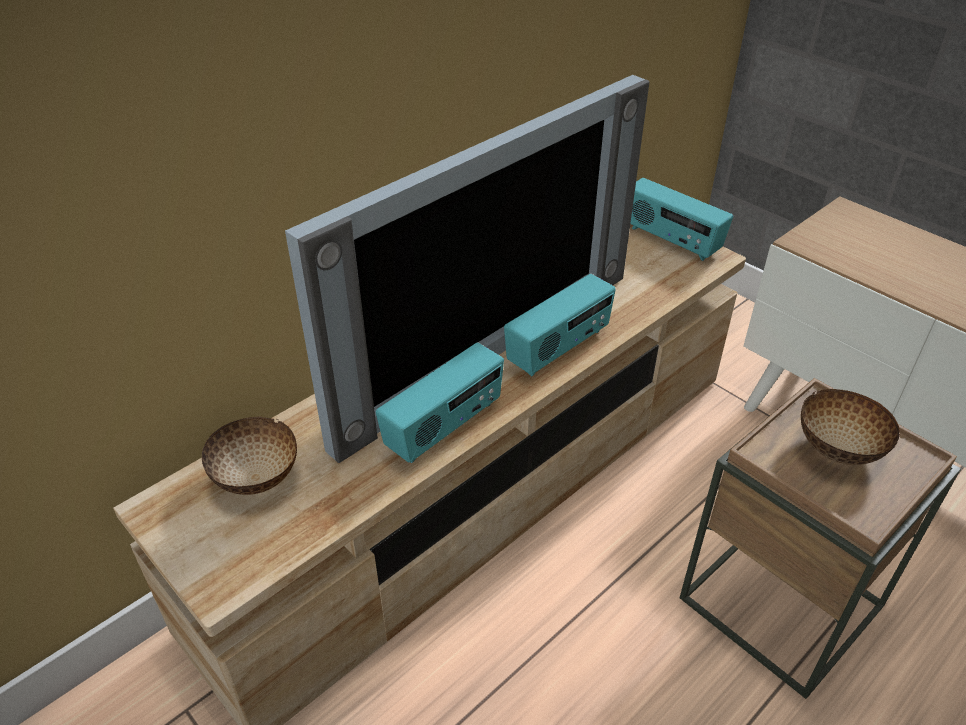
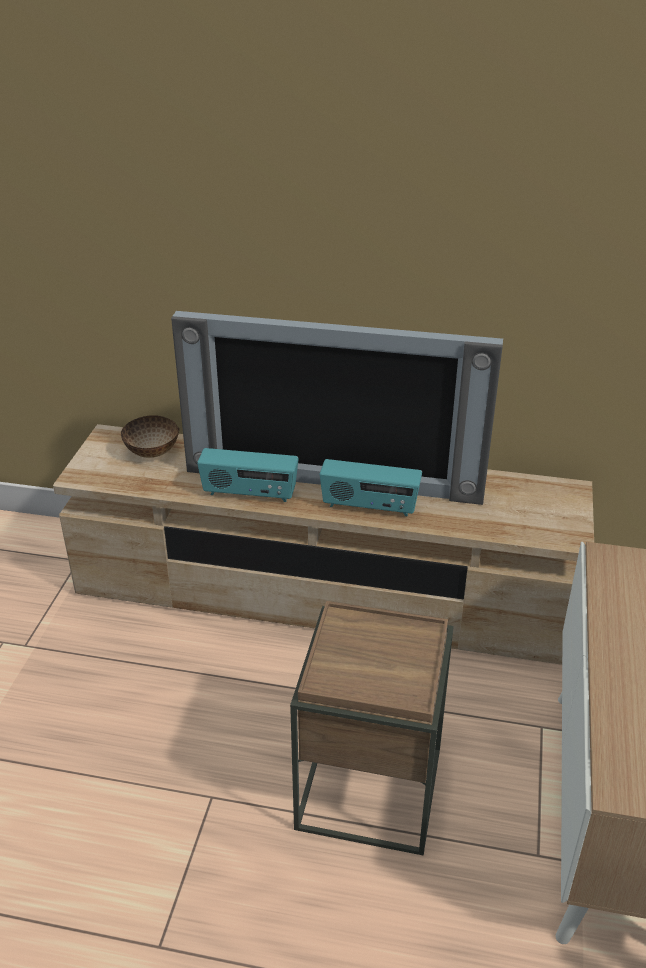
camera: 55 degrees right, 5 degrees down
radio [630,178,733,261] -> none
bowl [801,389,900,465] -> none

